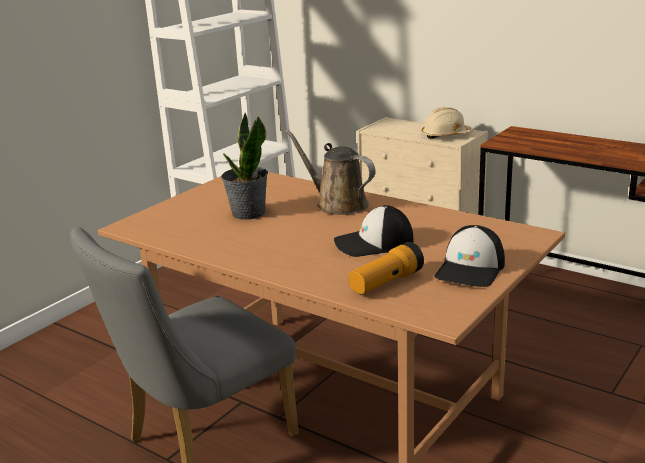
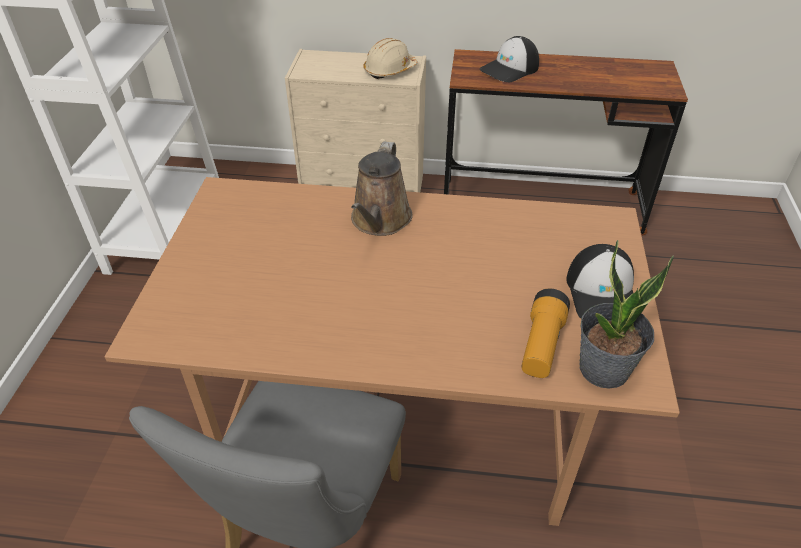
camera: 30 degrees left, 20 degrees up
potted plant [221,113,268,220] -> potted plant moved to [579,240,674,388]
brown watering can [285,130,376,215] -> brown watering can turned 90 degrees counterclockwise [351,142,413,236]
cap [334,205,414,257] -> cap moved to [480,36,539,83]

